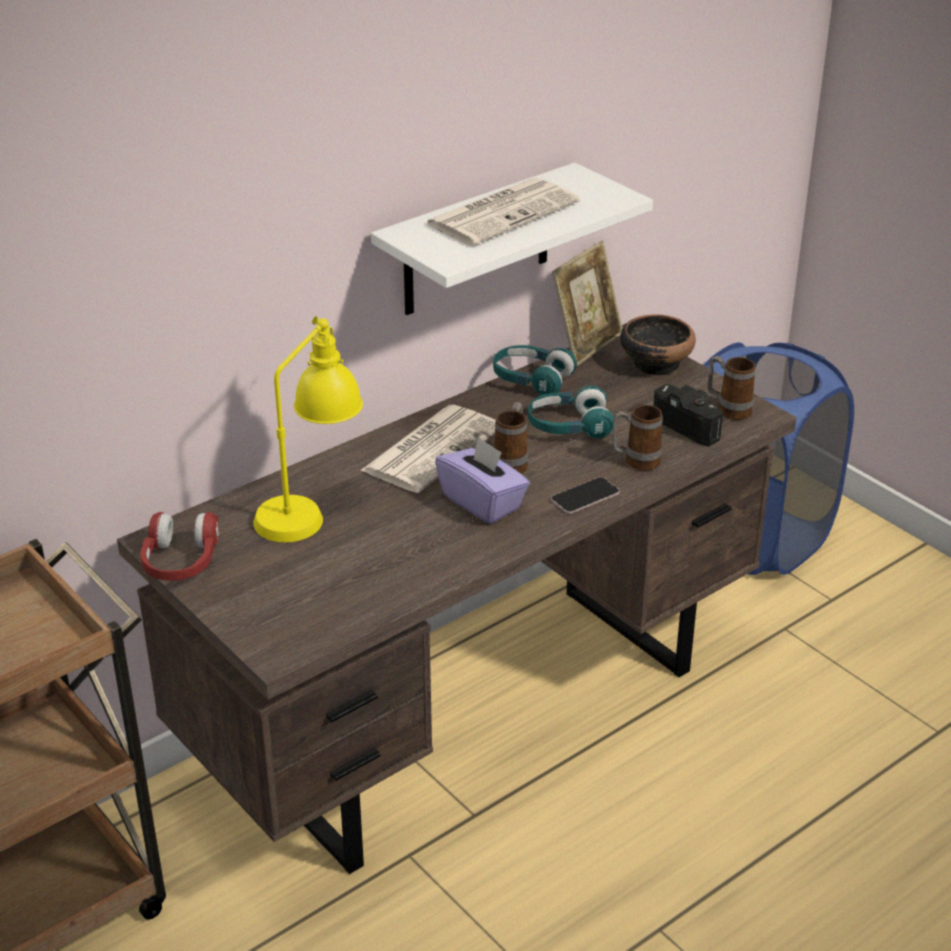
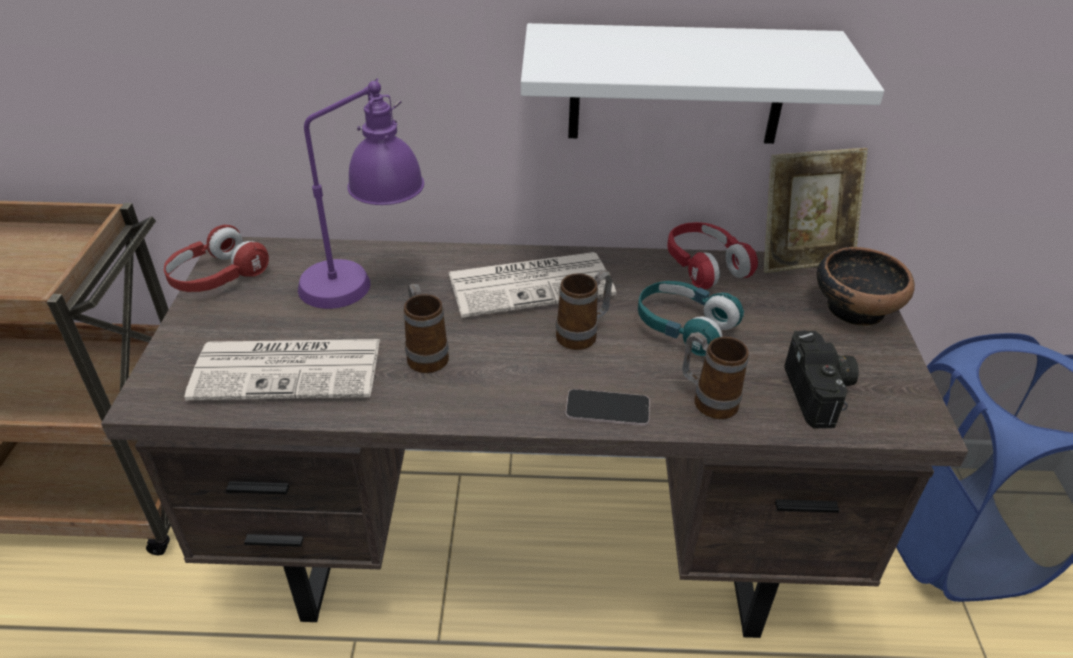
camera: 40 degrees right, 5 degrees up
yellow table lamp [254,316,363,542] -> purple table lamp [298,78,424,309]
newspaper [423,178,580,246] -> newspaper moved to [184,339,380,400]
purple tissue box [435,436,530,524] -> none
turquoise headphones [493,345,577,395] -> red headphones [667,222,758,289]
mug [708,356,756,420] -> mug moved to [404,283,449,373]

